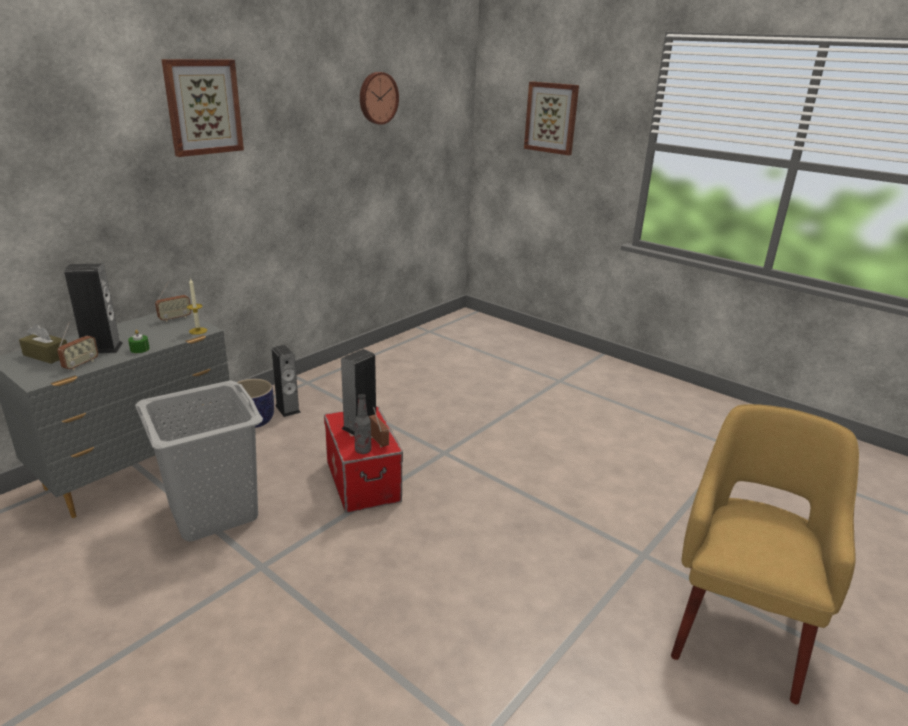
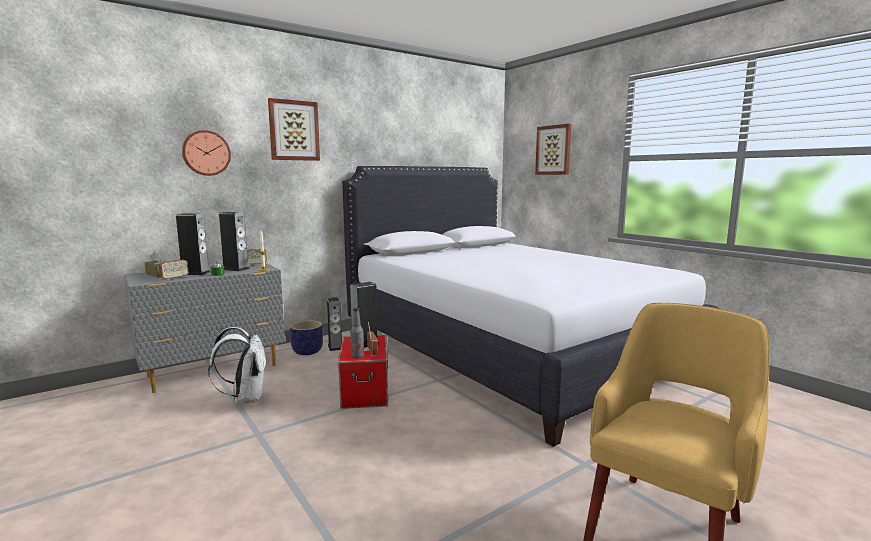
camera: 15 degrees right, 15 degrees down
grey laundry basket [135,380,263,541] -> white backpack [208,327,267,404]
wall clock [360,72,399,125] -> wall clock moved to [182,130,231,176]
none -> speaker [219,212,250,271]
none -> white bed [342,166,720,447]

